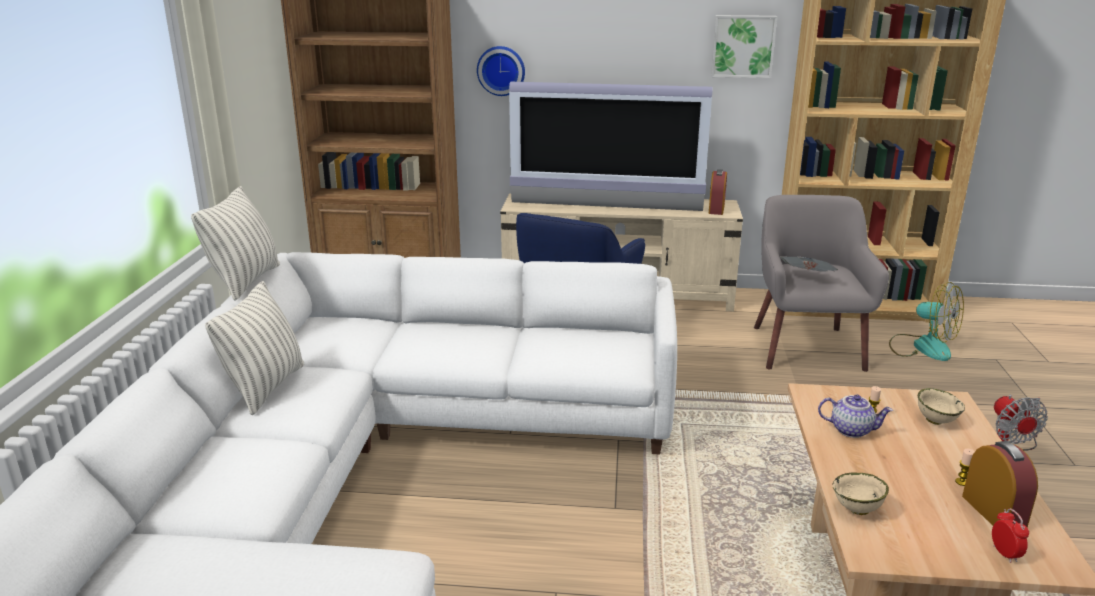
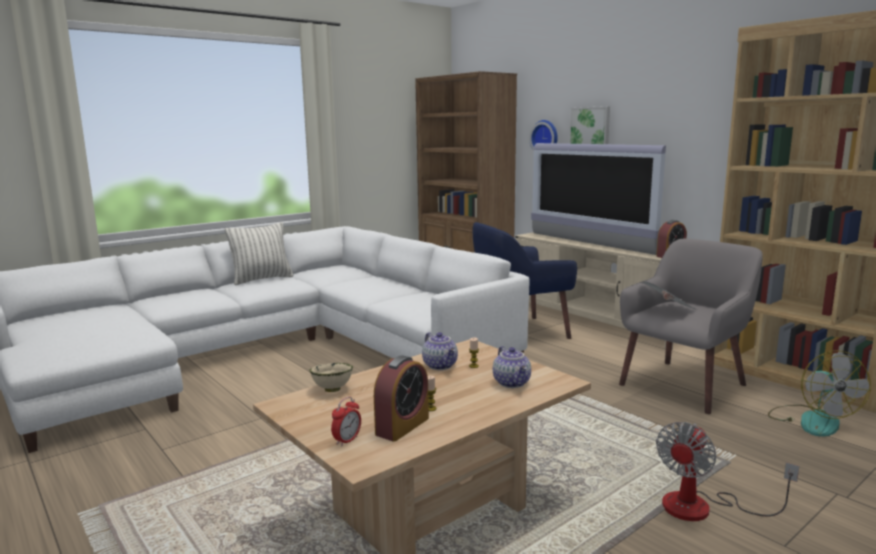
camera: 45 degrees right, 10 degrees down
pillow [191,186,280,301] -> none
picture [711,15,777,78] -> picture moved to [569,106,610,144]
beige bowl [918,388,965,425] -> teapot [493,346,531,388]

